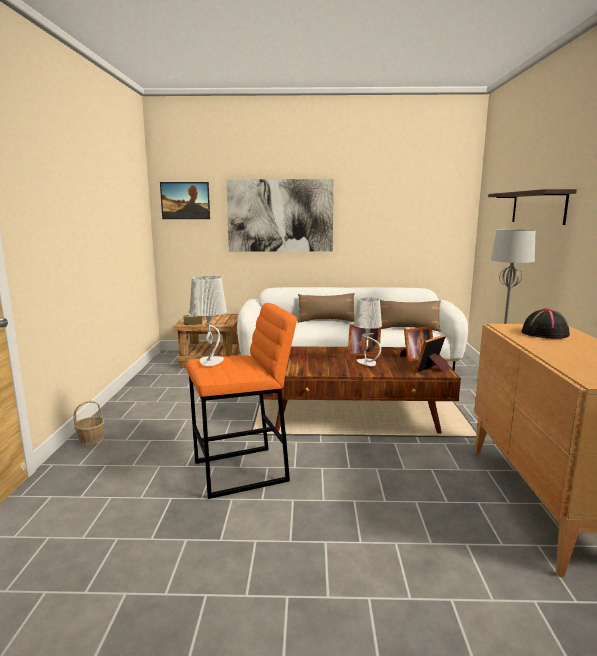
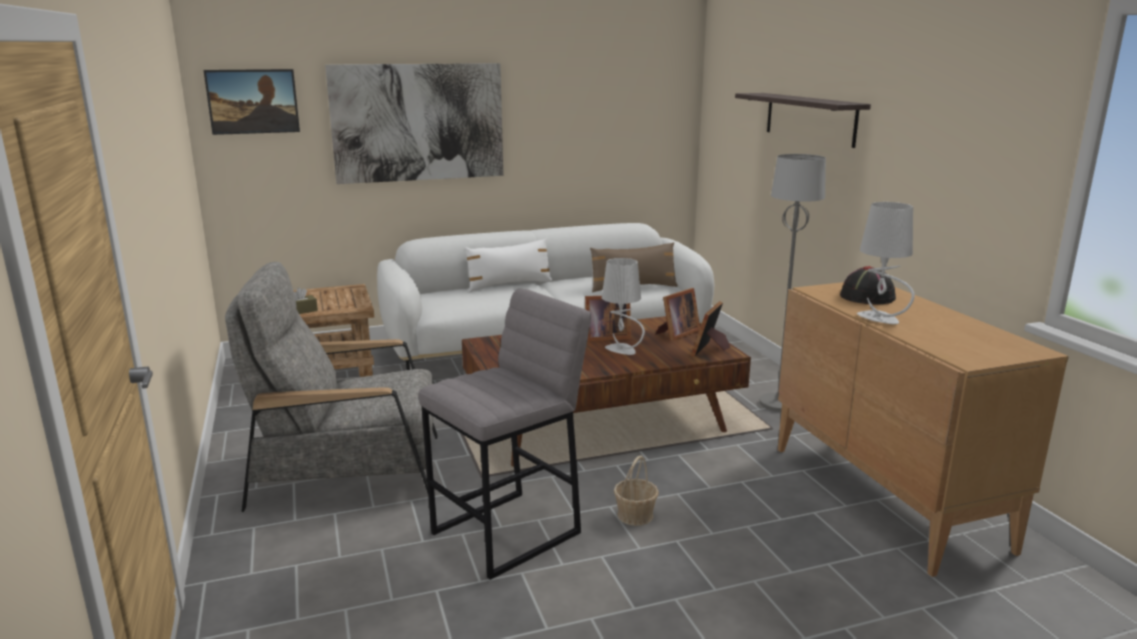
camera: 20 degrees left, 5 degrees up
basket [73,401,105,445] -> basket moved to [614,455,659,526]
orange stool [186,303,297,499] -> grey stool [418,289,591,580]
grey table lamp [189,276,227,366] -> grey table lamp moved to [857,202,915,324]
brown pillow [298,293,355,323] -> white pillow [464,238,553,292]
none -> grey armchair [225,262,437,512]

